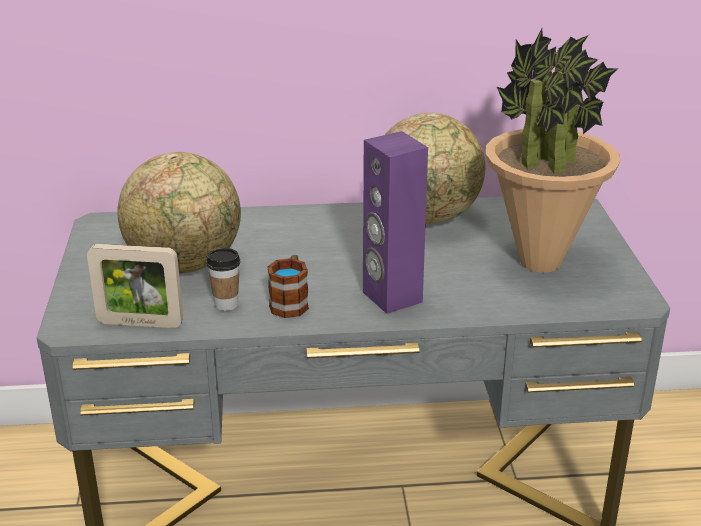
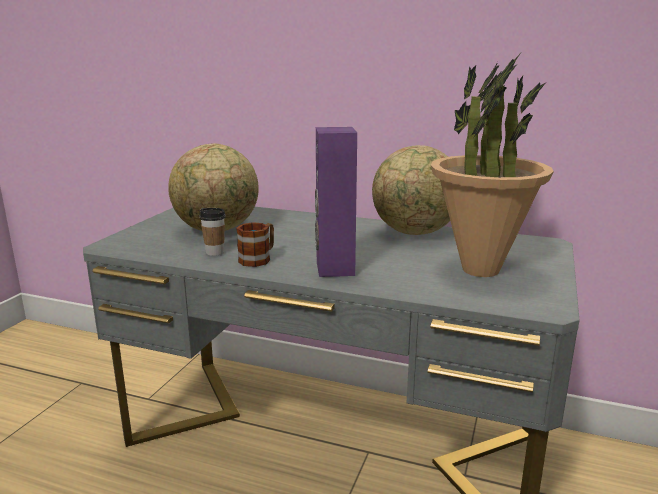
camera: 25 degrees right, 10 degrees down
picture frame [87,244,183,328] -> none

